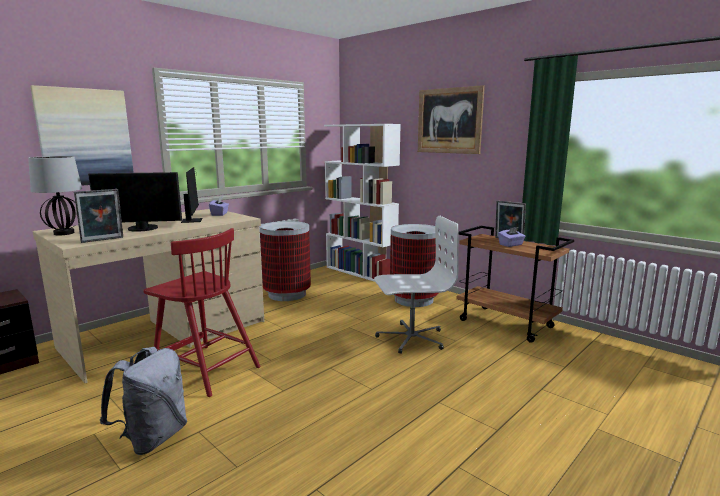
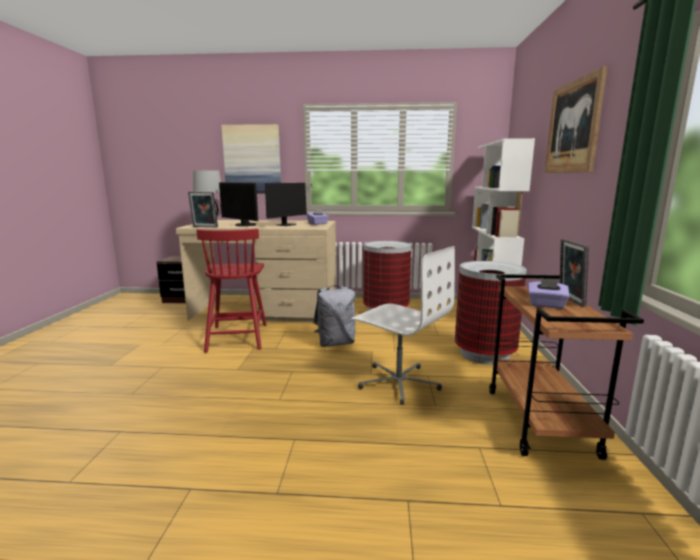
camera: 50 degrees right, 0 degrees up
grey backpack [100,347,187,455] -> grey backpack moved to [313,285,356,347]

